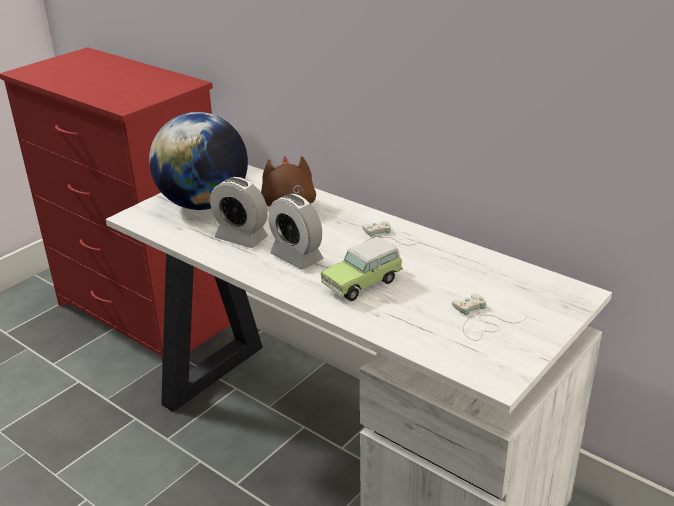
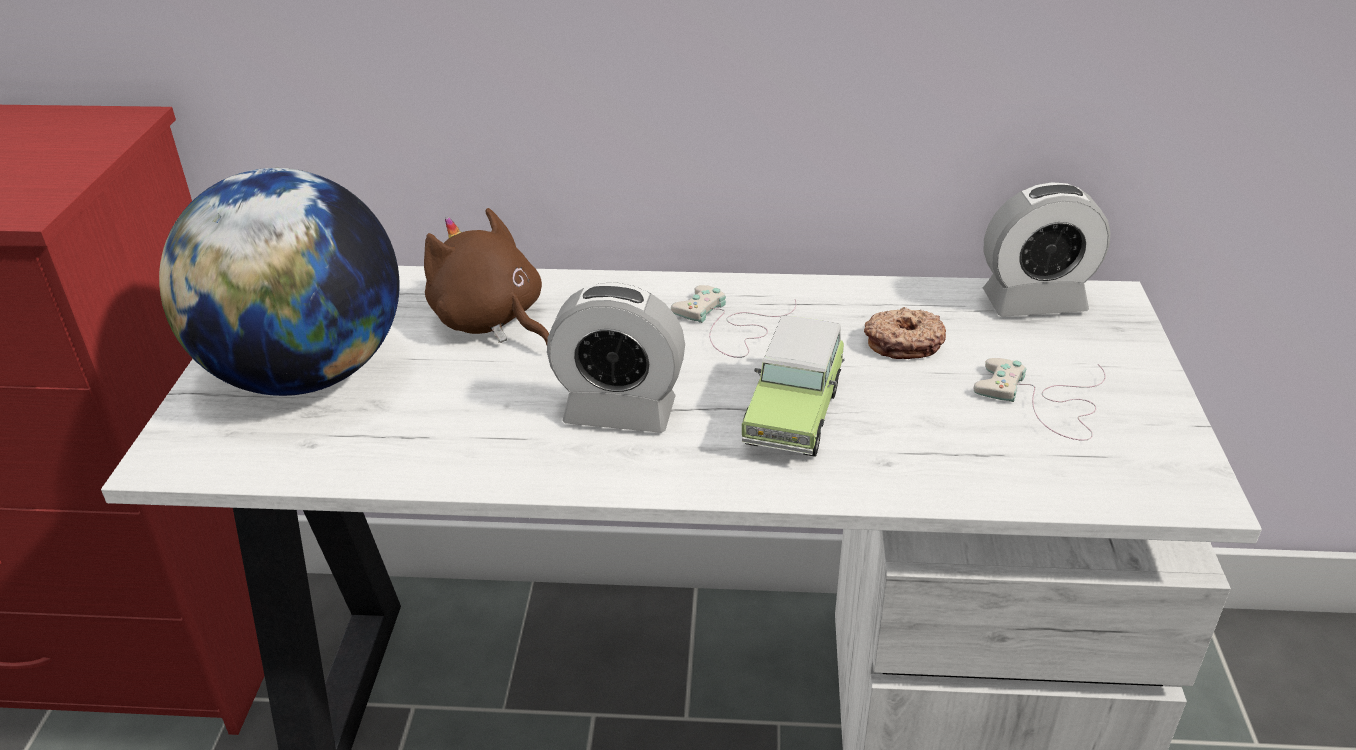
camera: 35 degrees left, 5 degrees up
alarm clock [210,177,268,248] -> alarm clock moved to [983,182,1111,317]
none -> donut [864,307,946,359]

